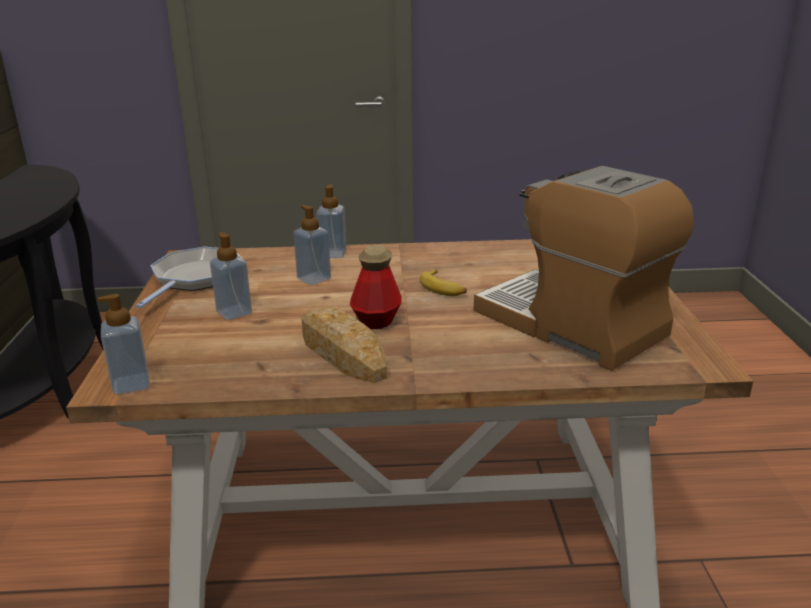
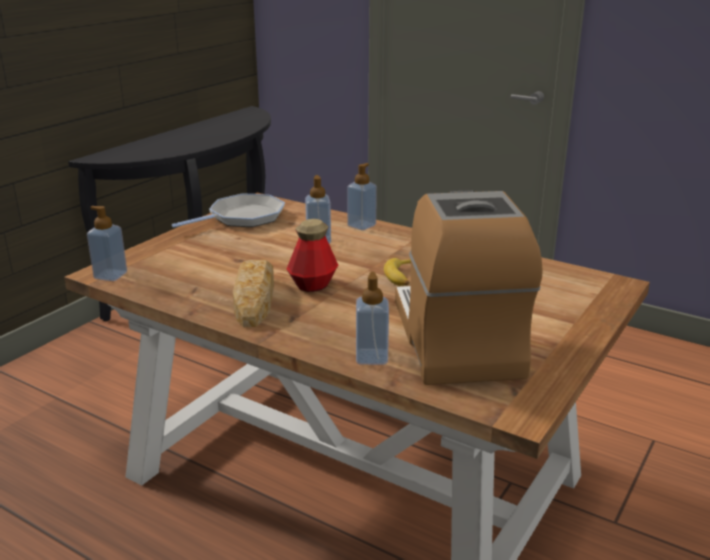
camera: 35 degrees right, 0 degrees up
soap dispenser [210,232,252,320] -> soap dispenser moved to [356,272,389,365]

